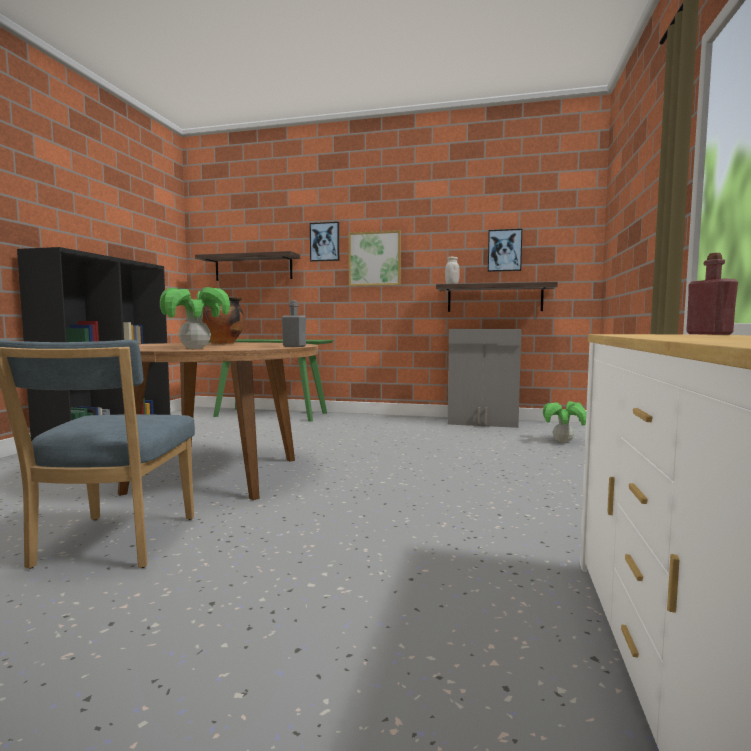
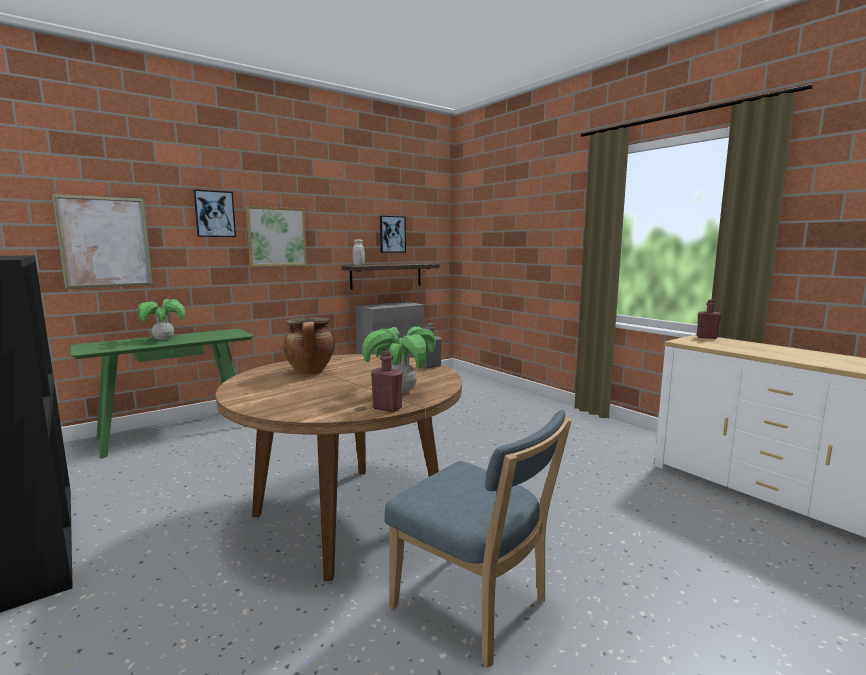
camera: 50 degrees left, 5 degrees up
shelf [195,251,300,281] -> picture [51,194,154,289]
potted plant [543,401,586,443] -> potted plant moved to [137,299,185,341]
none -> red bottle [371,350,402,412]

